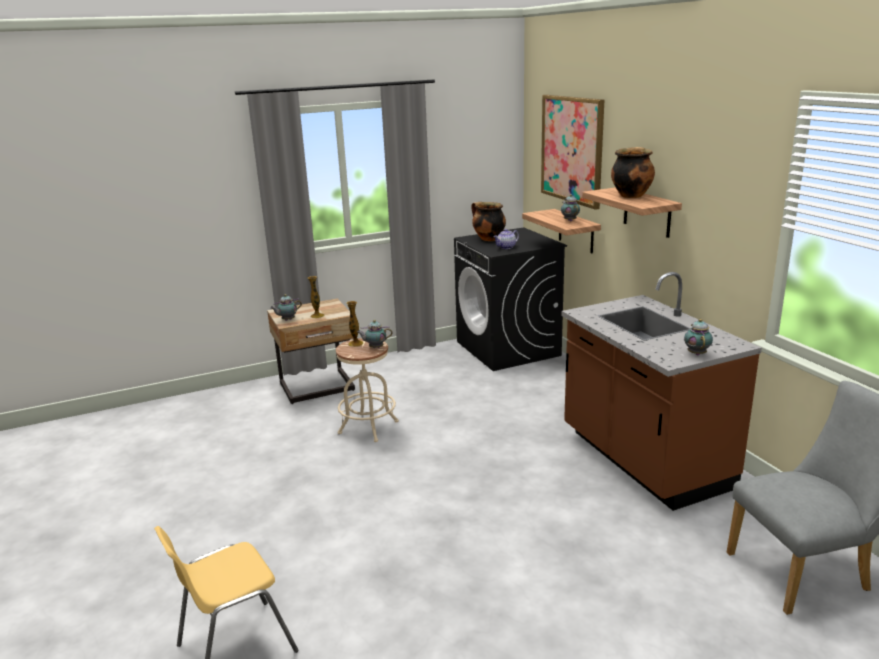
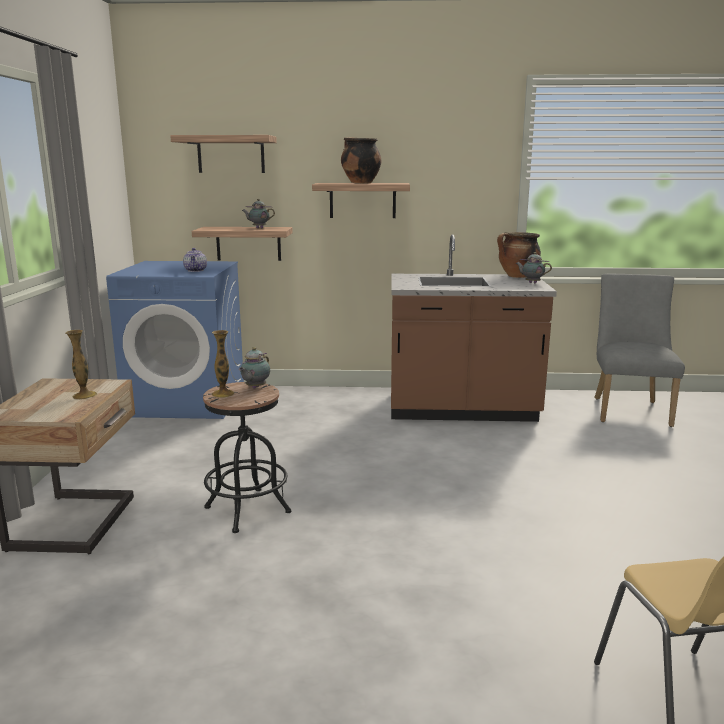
camera: 65 degrees left, 5 degrees down
teapot [270,294,302,321] -> none
beige stool [336,338,399,442] -> black stool [203,382,292,533]
black washing machine [454,227,567,371] -> blue washing machine [106,261,244,419]
cooking pot [471,202,506,241] -> cooking pot moved to [497,232,541,278]
picture [541,95,604,210] -> shelf [170,135,277,173]

